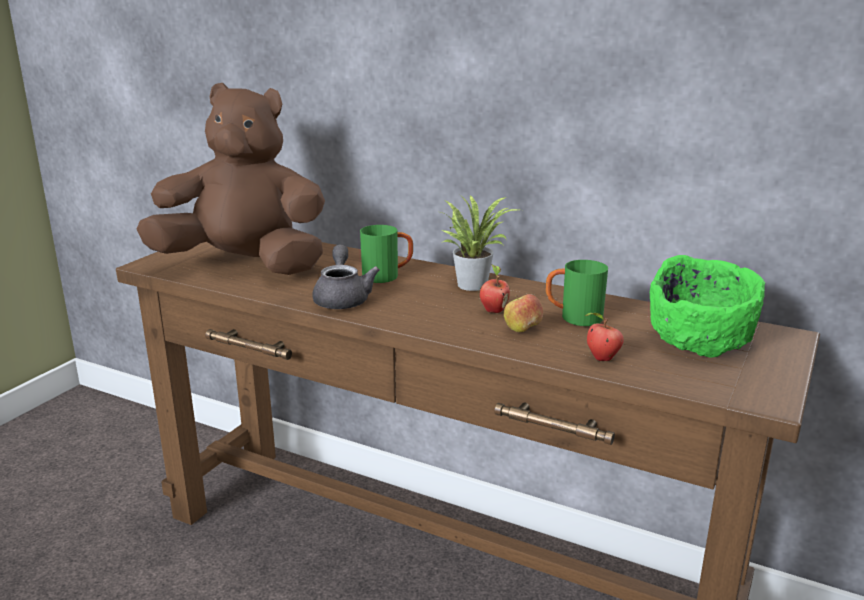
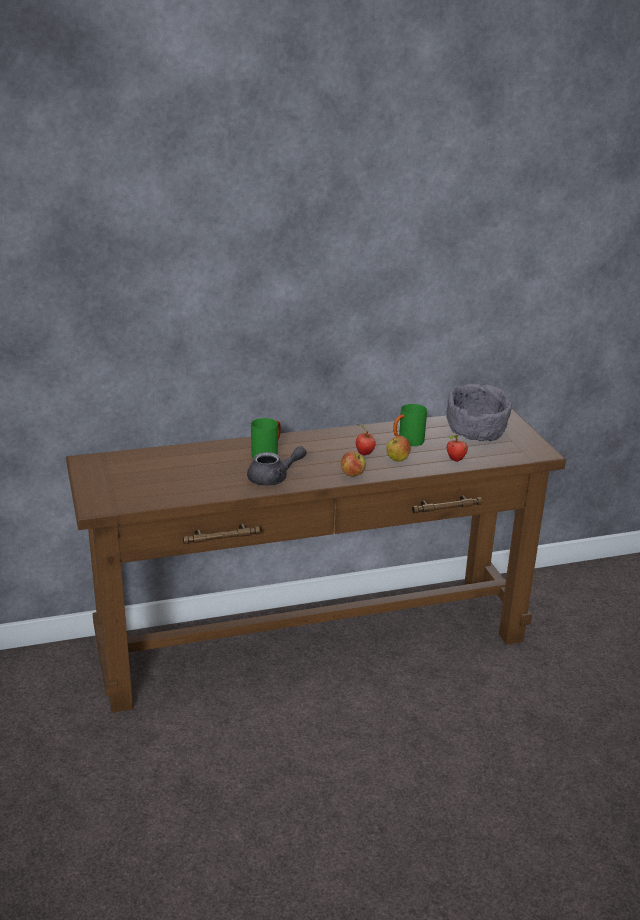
camera: 45 degrees left, 5 degrees up
brown plush toy [137,83,325,275] -> none
grey teapot [312,244,380,309] -> grey teapot turned 120 degrees clockwise [247,446,307,486]
potted plant [441,195,518,291] -> none
green bowl [650,255,765,357] -> grey bowl [446,384,512,441]
none -> apple [341,451,366,477]

